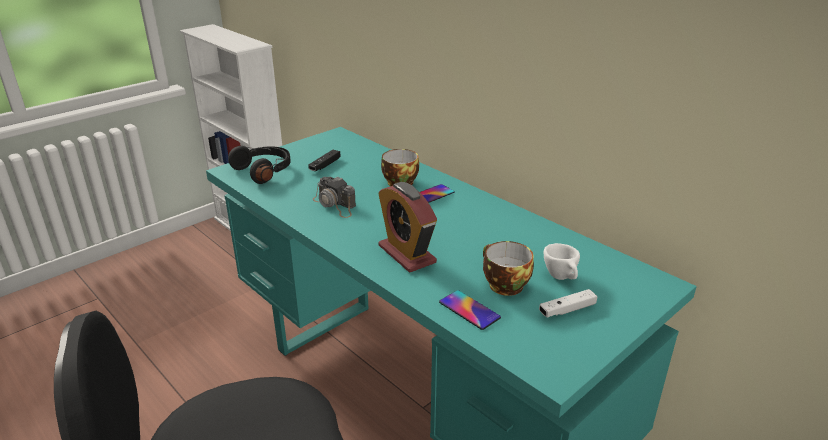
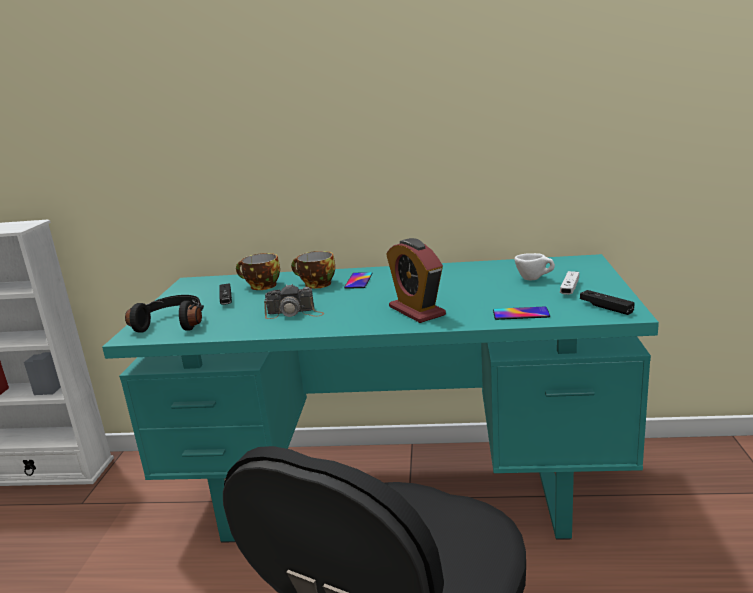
camera: 40 degrees left, 10 degrees down
alarm clock [378,182,437,273] -> alarm clock turned 45 degrees clockwise [386,238,446,323]
cup [483,241,534,296] -> cup moved to [236,253,280,290]
none -> black game controller [580,290,635,315]

